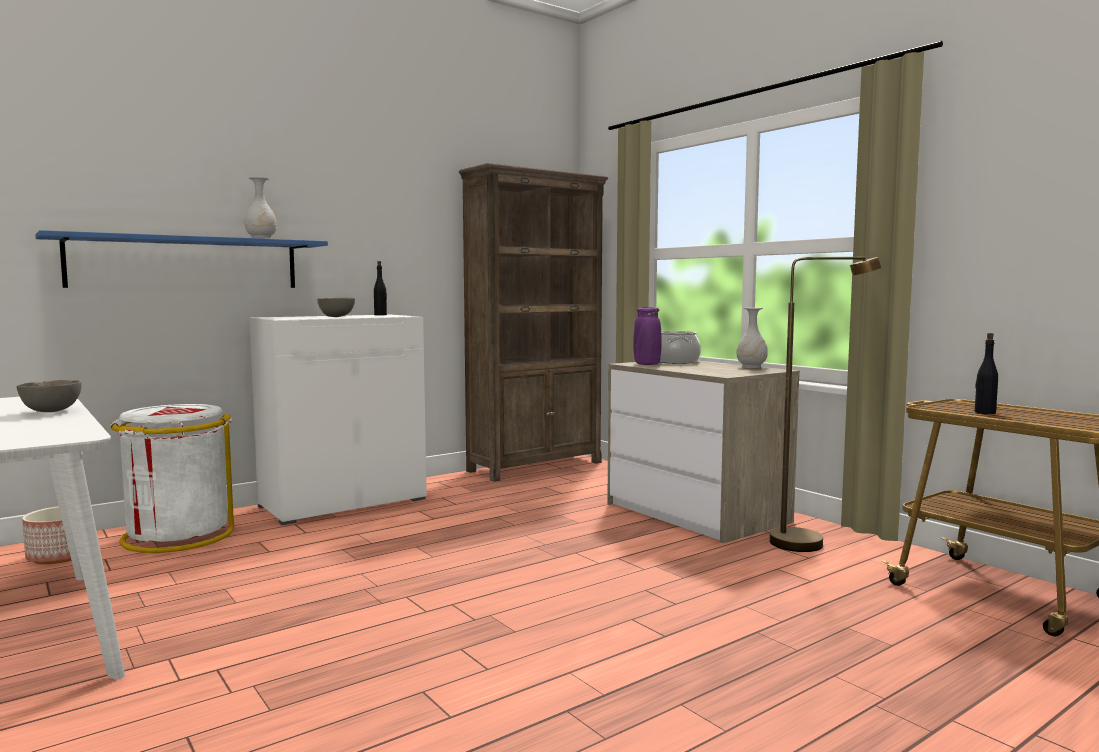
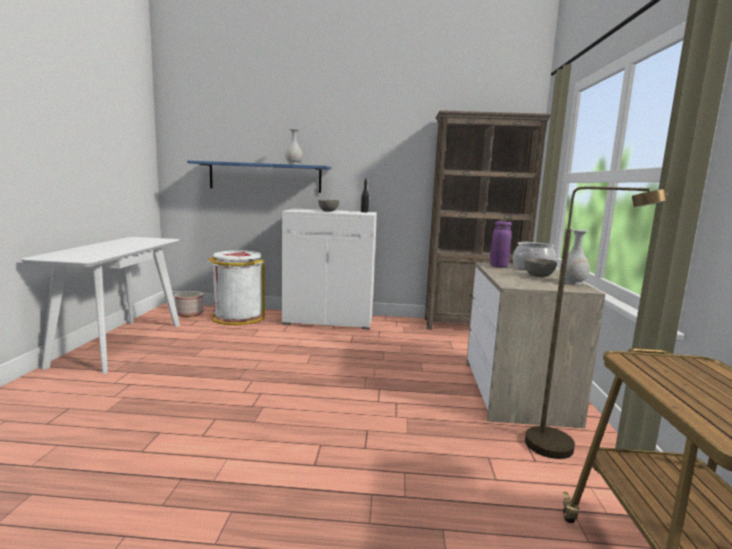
camera: 40 degrees right, 5 degrees up
grey bowl [17,380,82,412] -> grey bowl moved to [524,258,557,277]
black bottle [975,333,998,414] -> none

